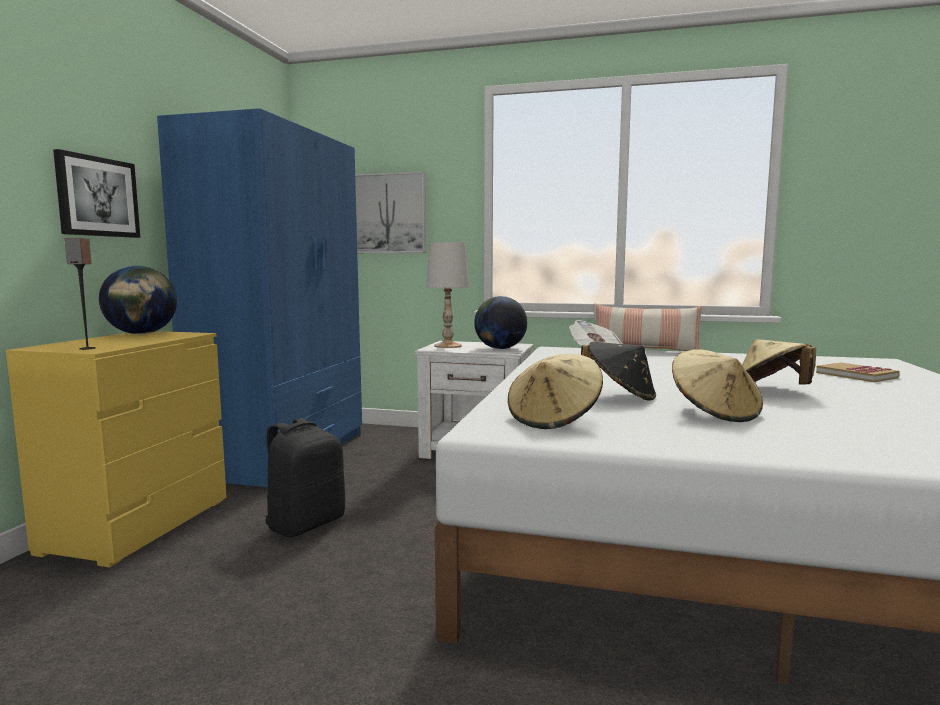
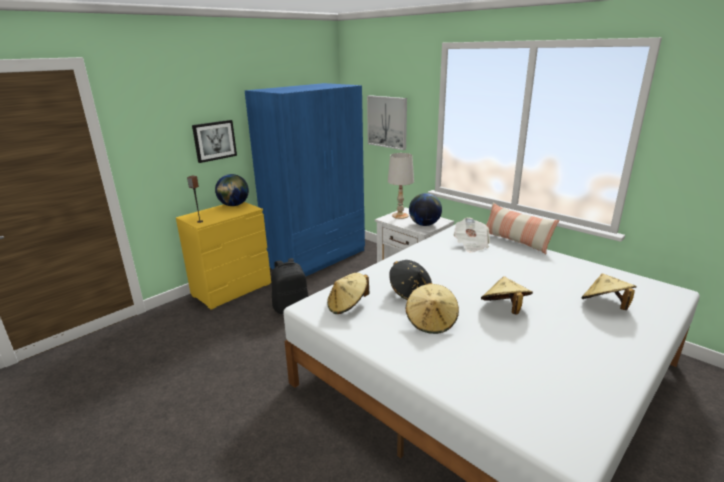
camera: 30 degrees right, 15 degrees up
book [816,363,900,382] -> beige hat [581,273,637,310]

